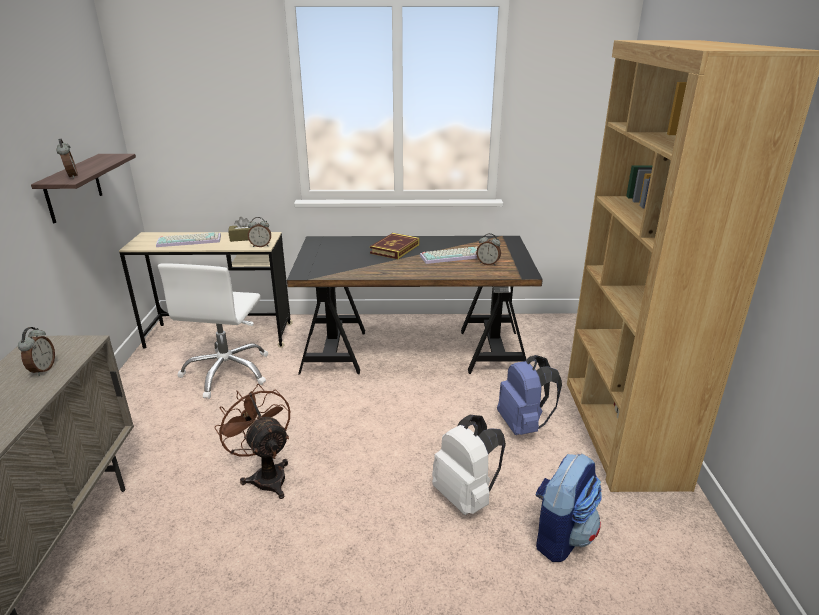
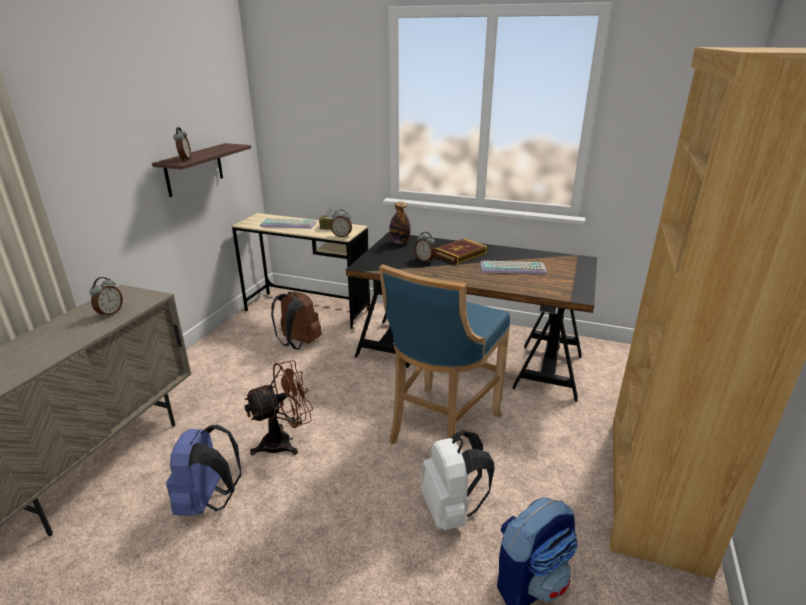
camera: 20 degrees right, 0 degrees up
white office chair [158,263,268,399] -> brown backpack [271,292,322,349]
brown fan [214,384,290,499] -> brown fan turned 75 degrees clockwise [244,360,313,455]
alarm clock [476,233,501,266] -> alarm clock moved to [415,232,436,263]
blue backpack [497,355,562,435] -> blue backpack moved to [166,425,242,516]
none -> blue stool [379,264,510,445]
none -> bottle [389,202,410,244]

